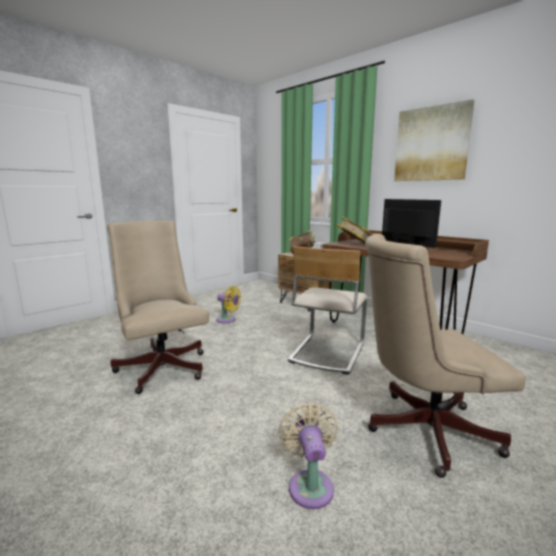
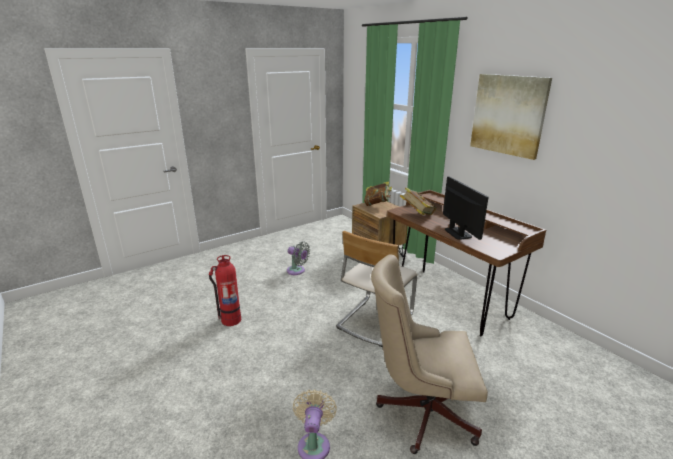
camera: 10 degrees right, 10 degrees up
beige office chair [107,221,209,394] -> fire extinguisher [209,255,241,326]
yellow fan [216,286,241,323] -> grey fan [287,242,310,275]

